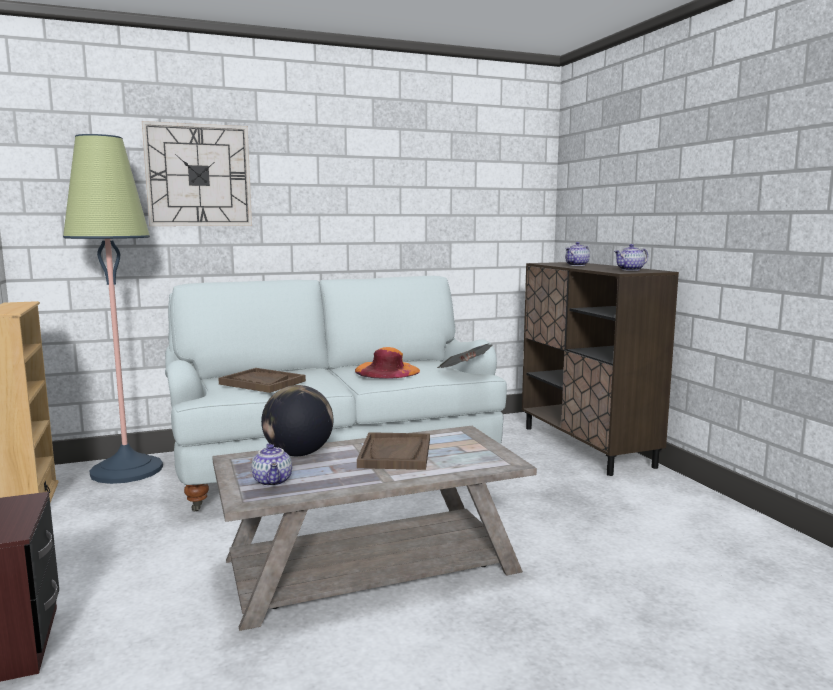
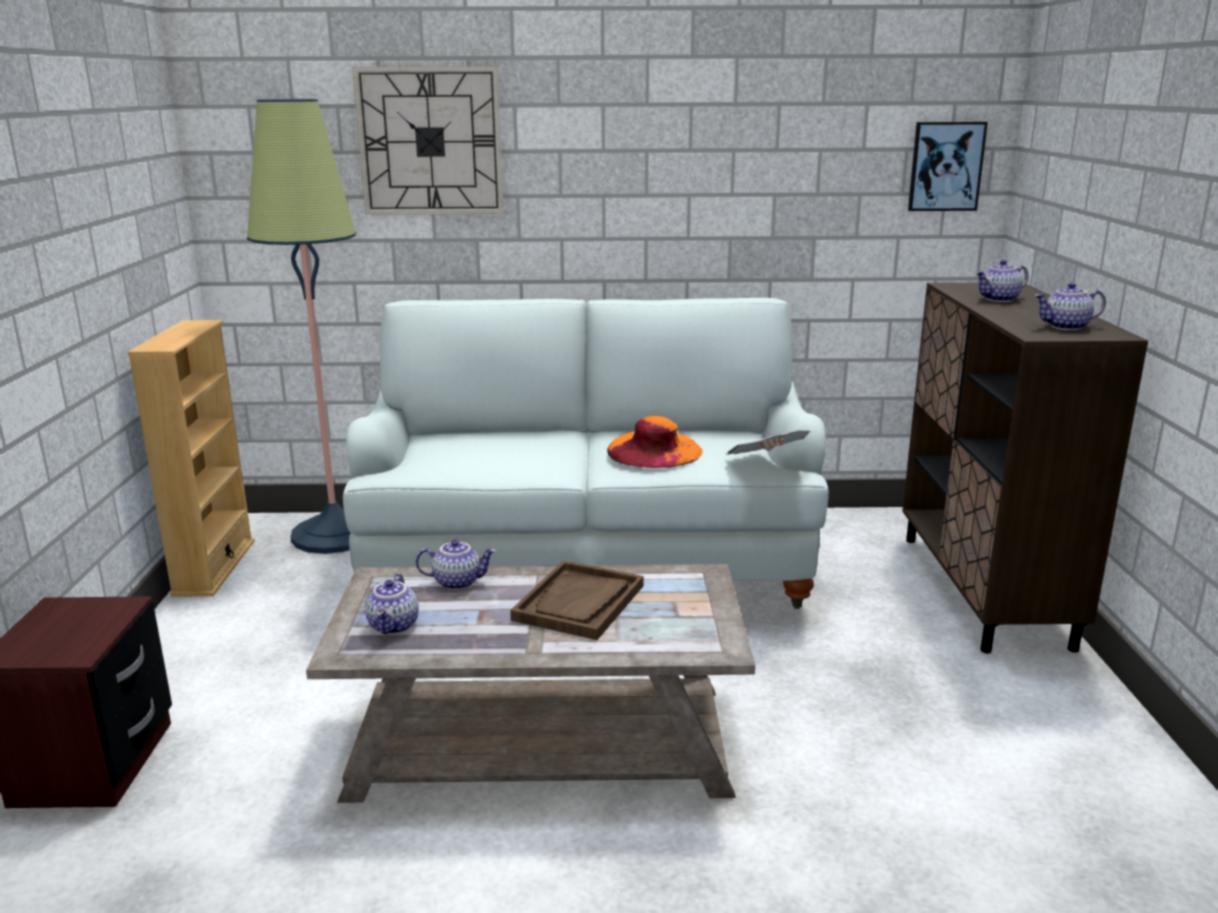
camera: 20 degrees right, 10 degrees up
brown tray [218,368,306,393] -> none
globe [261,385,333,456] -> teapot [416,539,496,590]
none -> picture [908,122,988,211]

